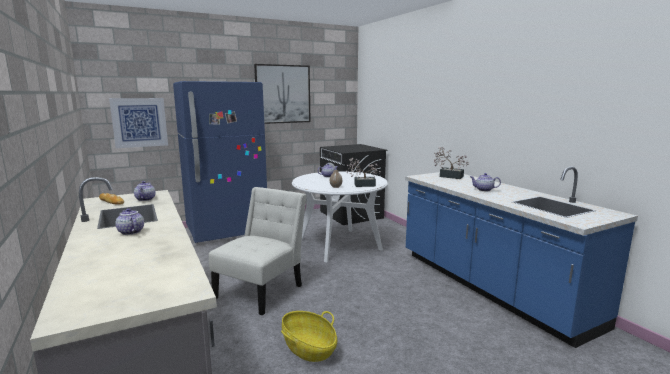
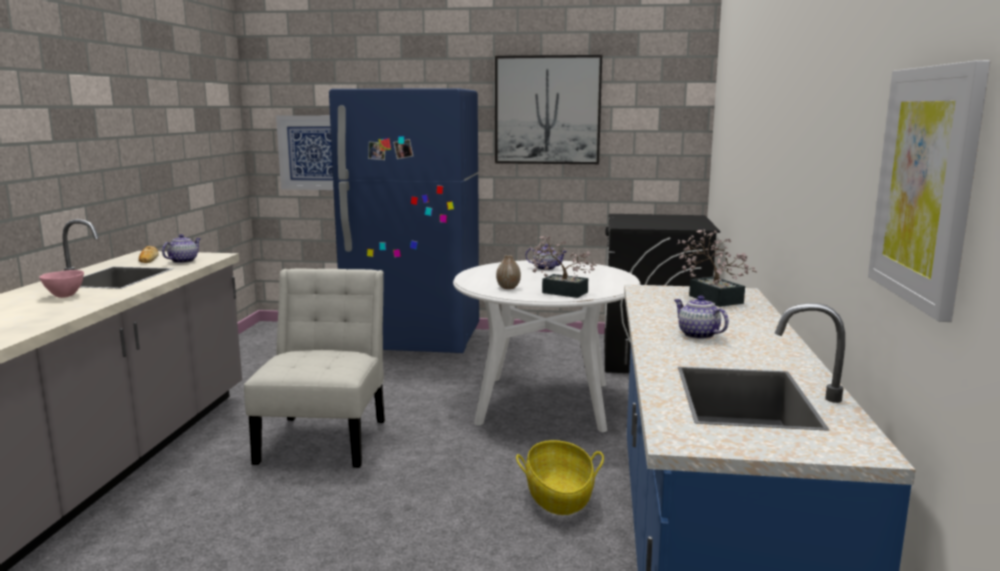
camera: 35 degrees right, 0 degrees up
teapot [115,208,144,235] -> pink bowl [39,270,84,298]
white chair [209,187,306,315] -> white chair turned 60 degrees counterclockwise [244,269,385,468]
basket [281,311,337,362] -> basket moved to [516,440,604,515]
none -> picture [868,60,990,322]

